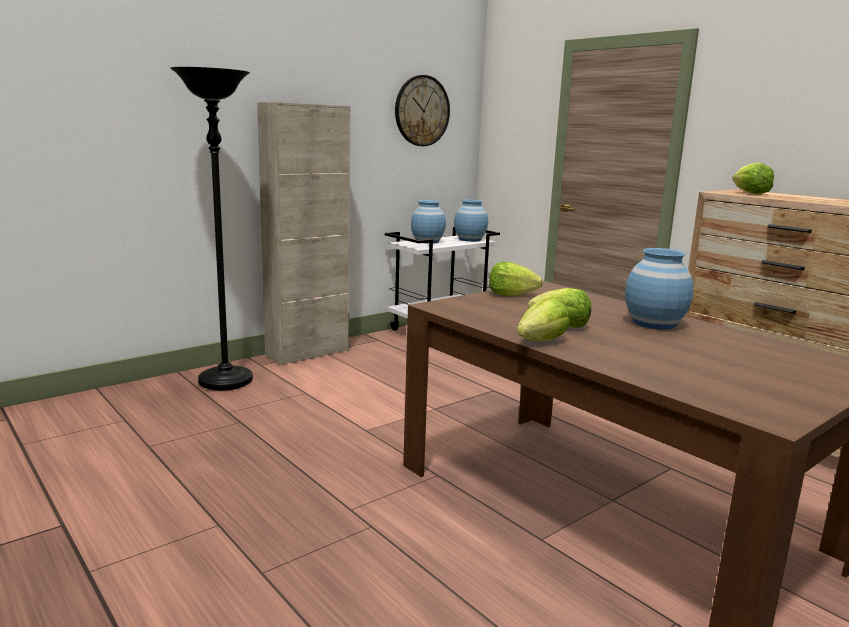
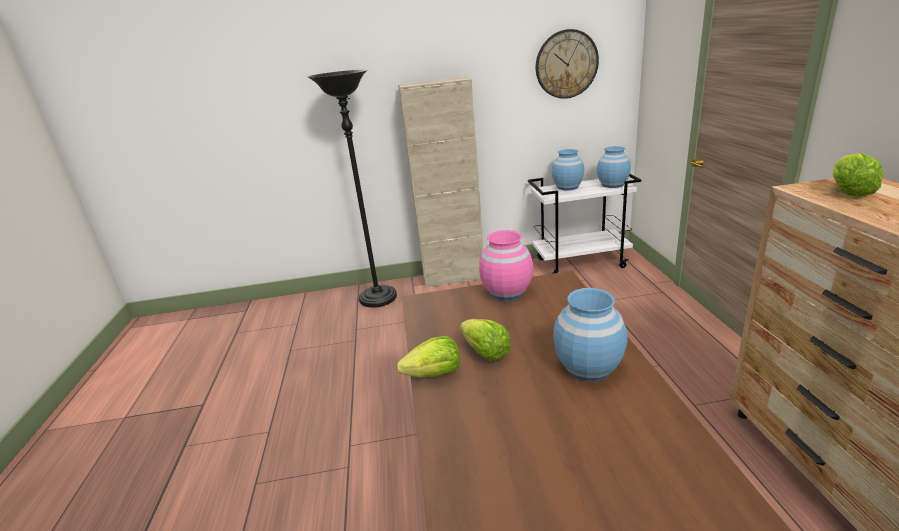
camera: 35 degrees right, 10 degrees up
lettuce [489,261,543,296] -> pink vase [479,230,533,301]

